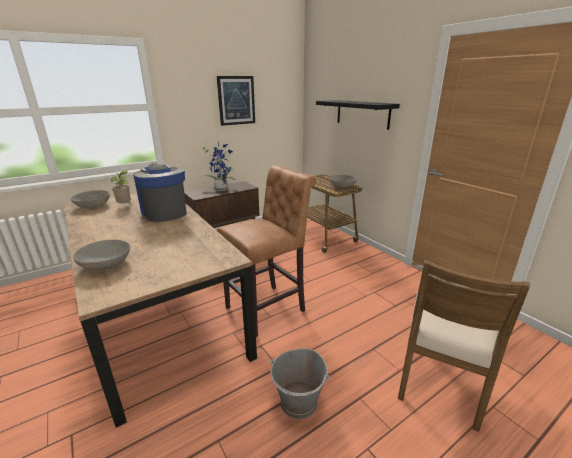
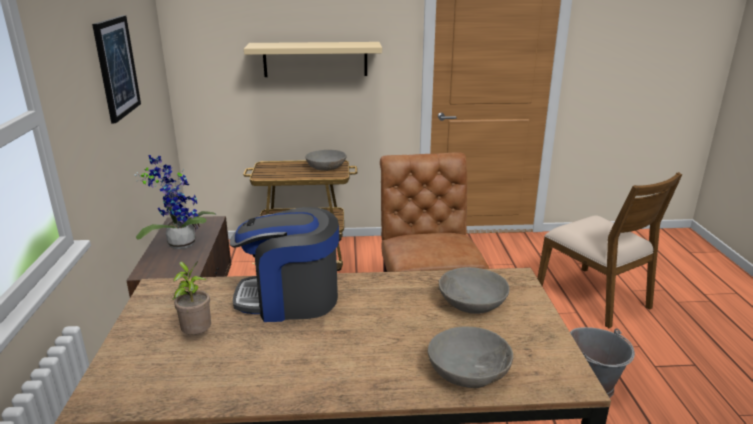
camera: 60 degrees left, 0 degrees up
grey bowl [71,190,110,208] -> grey bowl moved to [438,267,510,314]
black shelf [316,100,400,130] -> beige shelf [244,42,382,77]

